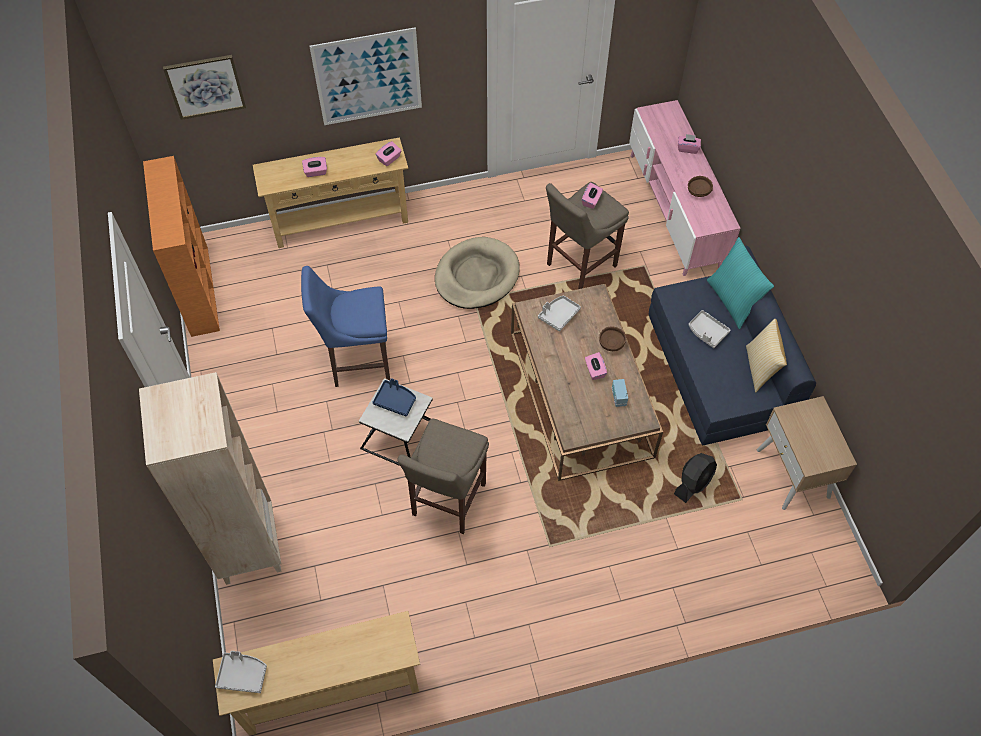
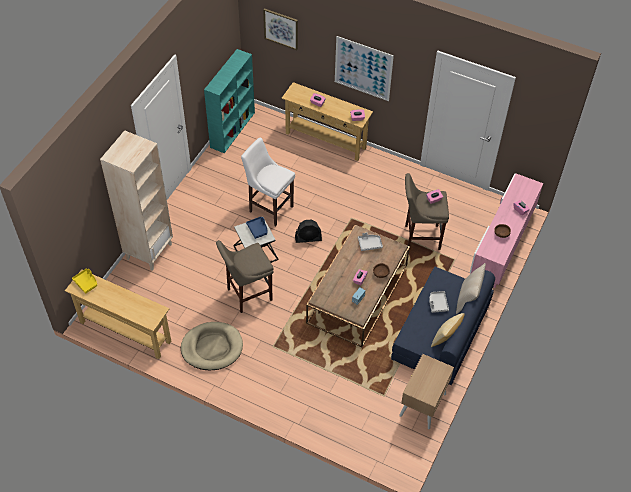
camera: 40 degrees right, 5 degrees down
orange bookcase [143,156,220,337] -> turquoise bookcase [204,49,255,153]
grey tray [215,651,267,693] -> yellow tray [72,269,97,294]
blue stool [301,266,390,387] -> white stool [241,138,295,226]
beige dog bed [435,237,520,309] -> beige dog bed moved to [181,322,243,370]
black fan [674,453,717,503] -> black fan moved to [295,220,322,243]
turquoise pillow [707,237,774,329] -> beige pillow [456,263,486,314]

